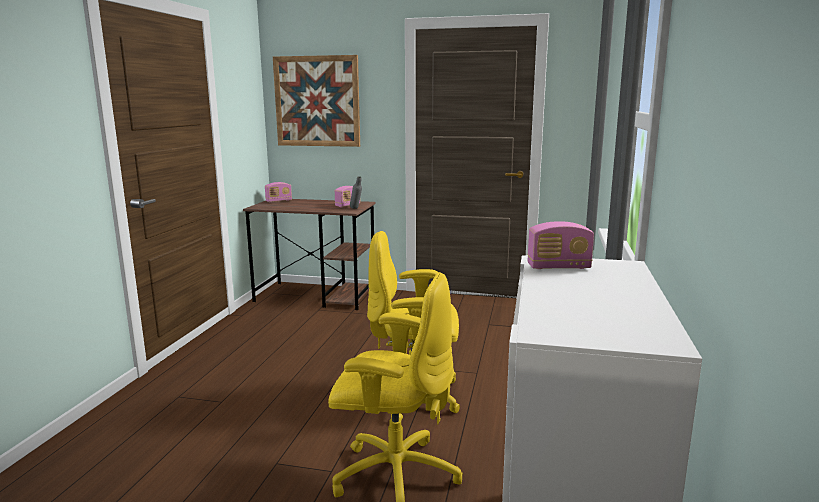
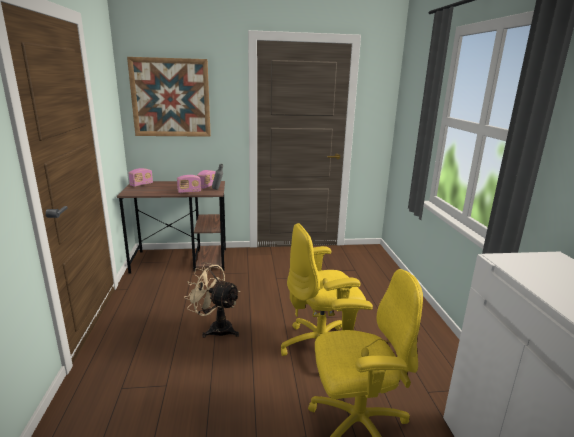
camera: 20 degrees left, 5 degrees up
radio [527,221,594,269] -> radio moved to [177,175,201,193]
none -> beige fan [184,262,240,338]

